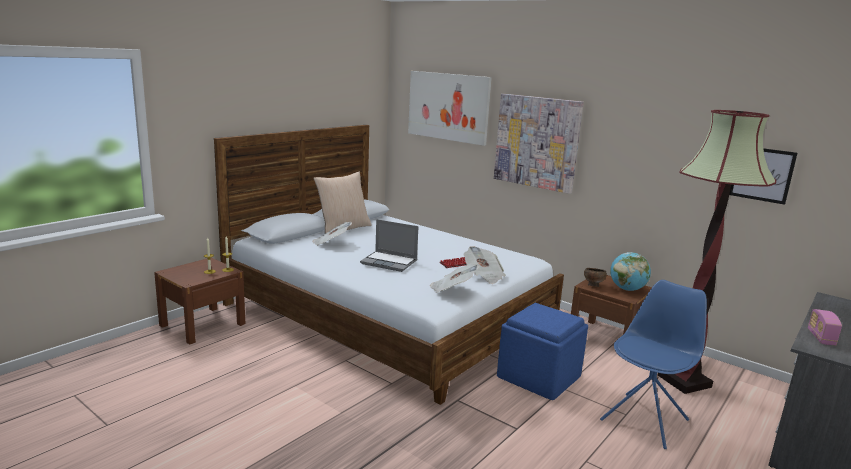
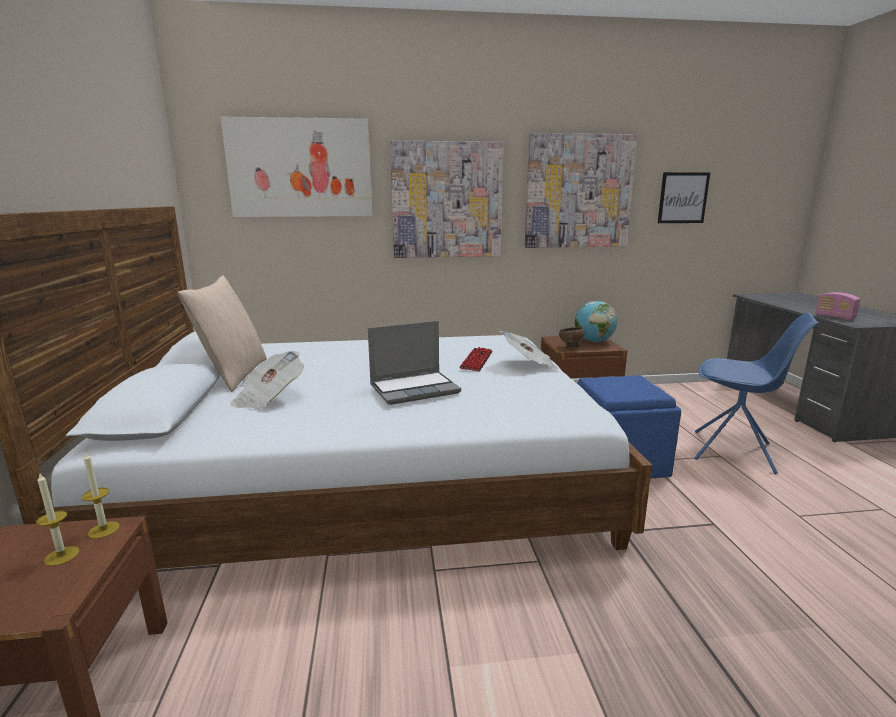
camera: 45 degrees left, 0 degrees up
newspaper [430,264,479,293] -> none
blue chair [600,280,707,449] -> blue chair turned 120 degrees clockwise [695,313,819,474]
floor lamp [658,110,776,394] -> none
none -> picture [525,133,638,248]

